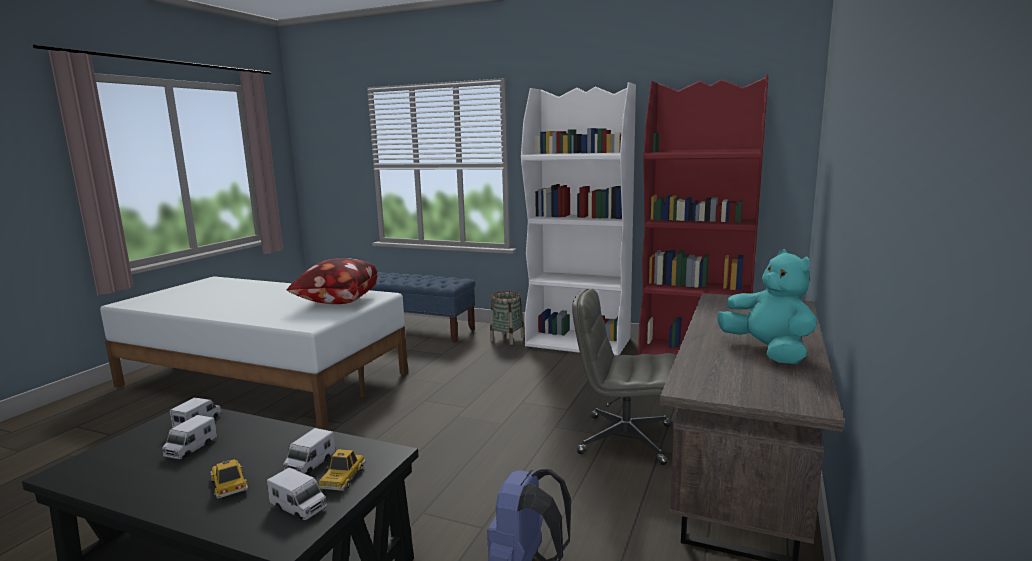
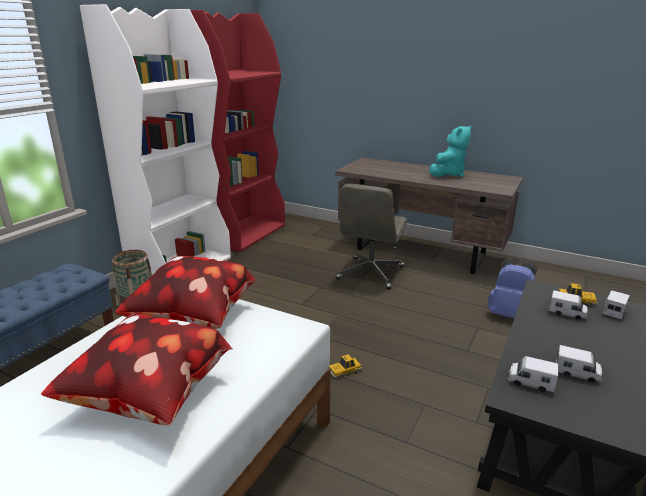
camera: 85 degrees left, 10 degrees up
toy car [210,459,248,499] -> toy car moved to [329,354,362,378]
turquoise plush toy [717,249,817,364] -> turquoise plush toy turned 150 degrees clockwise [429,125,471,177]
none -> pillow [41,314,233,426]

